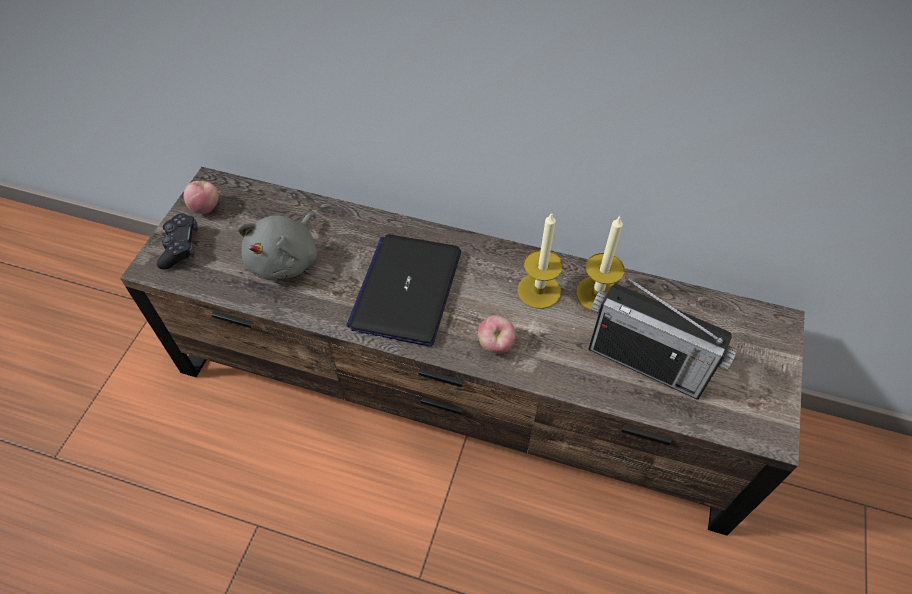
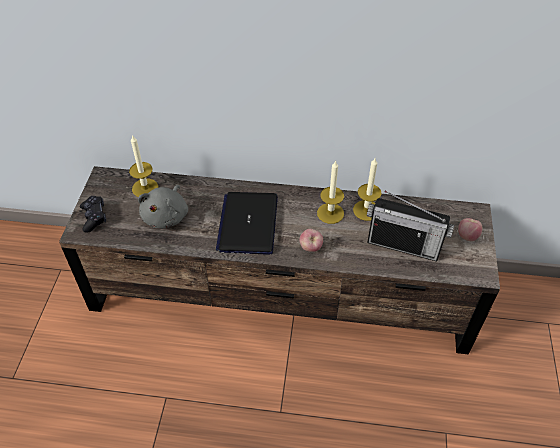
camera: 10 degrees left, 5 degrees down
apple [184,181,219,214] -> apple moved to [458,218,483,241]
none -> candle [129,135,158,197]

